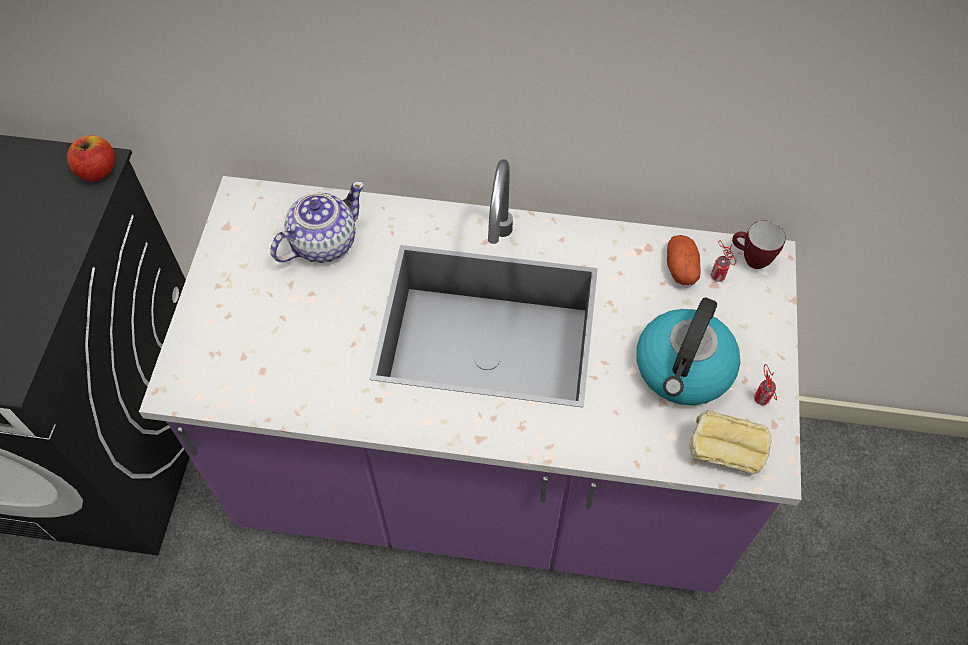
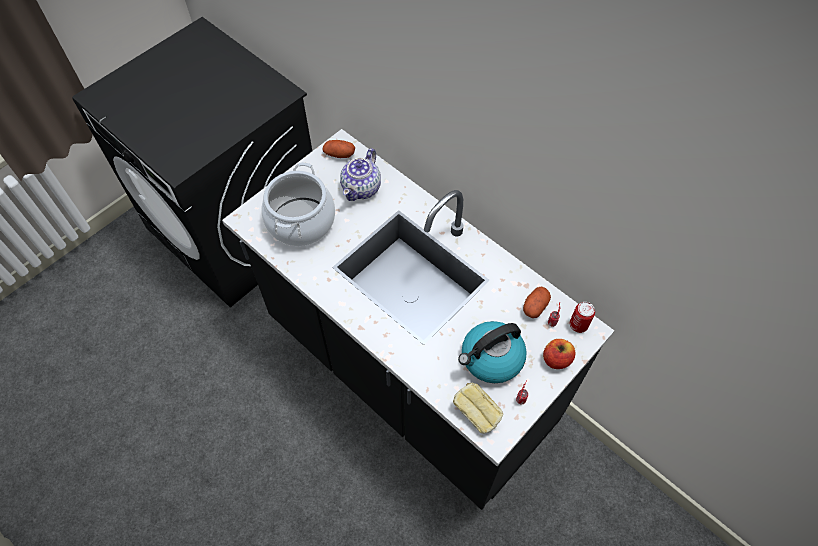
camera: 35 degrees right, 0 degrees up
apple [67,135,115,182] -> apple moved to [543,339,575,369]
purple counter [139,159,801,593] -> black counter [222,129,614,510]
teapot [270,181,365,263] -> teapot turned 120 degrees clockwise [340,148,381,201]
mug [732,220,786,269] -> can [570,302,595,333]
none -> cooking pot [261,162,335,246]
none -> potato [323,140,355,158]

